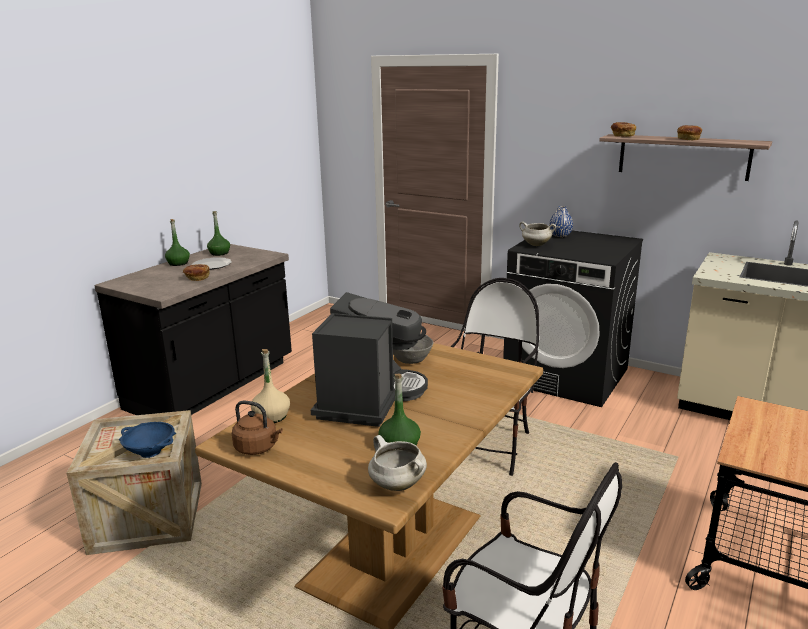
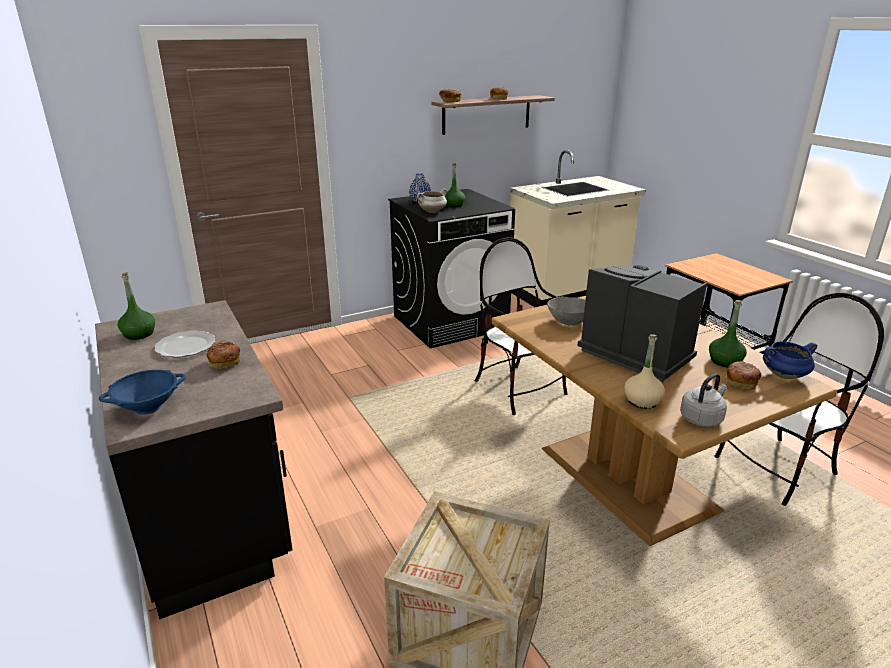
camera: 60 degrees left, 5 degrees up
blue bowl [119,422,176,458] -> blue bowl moved to [99,370,186,415]
green bottle [165,219,190,266] -> green bottle moved to [445,163,465,207]
brown kettle [232,400,283,455] -> grey kettle [680,373,727,427]
white cooking pot [368,435,427,491] -> blue cooking pot [763,341,817,379]
none -> bread [725,361,761,390]

